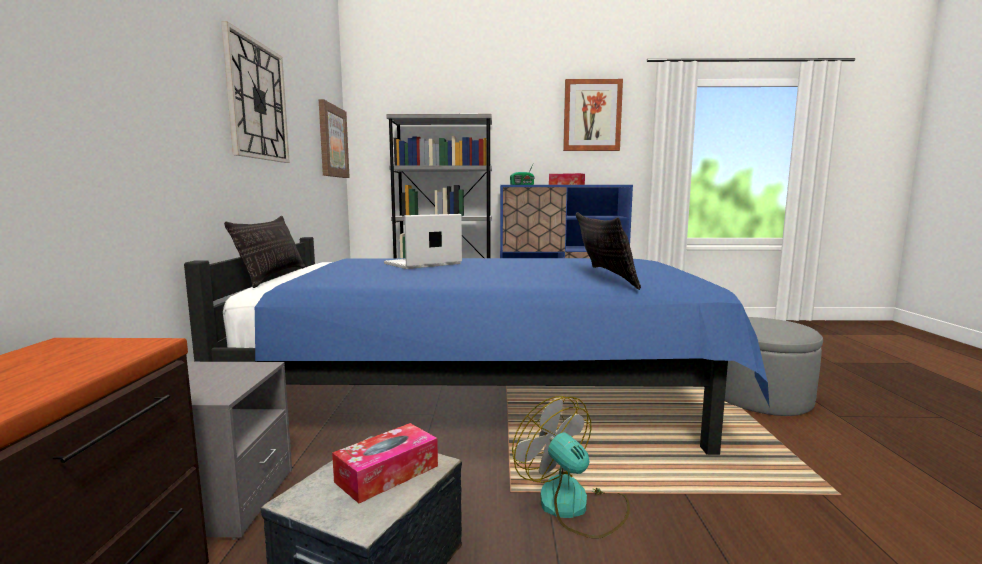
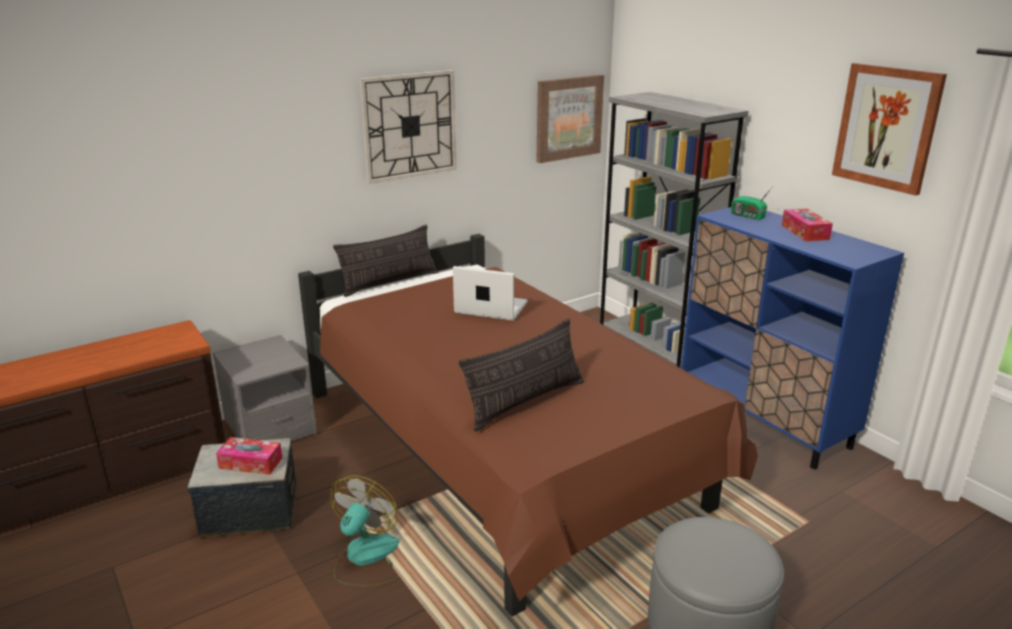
camera: 55 degrees right, 15 degrees up
blue bed [184,237,770,455] -> brown bed [298,234,758,616]

